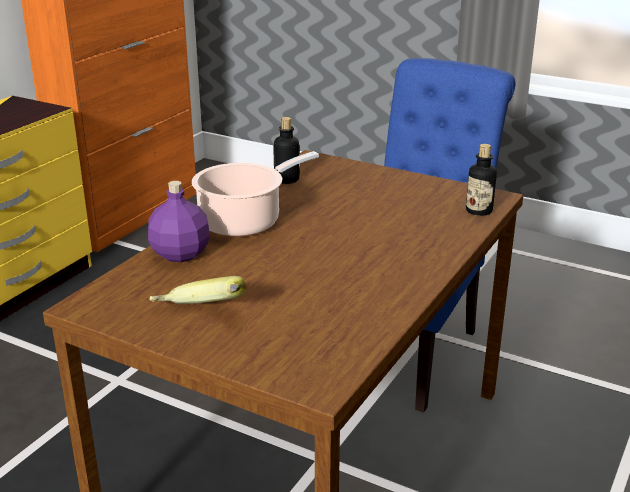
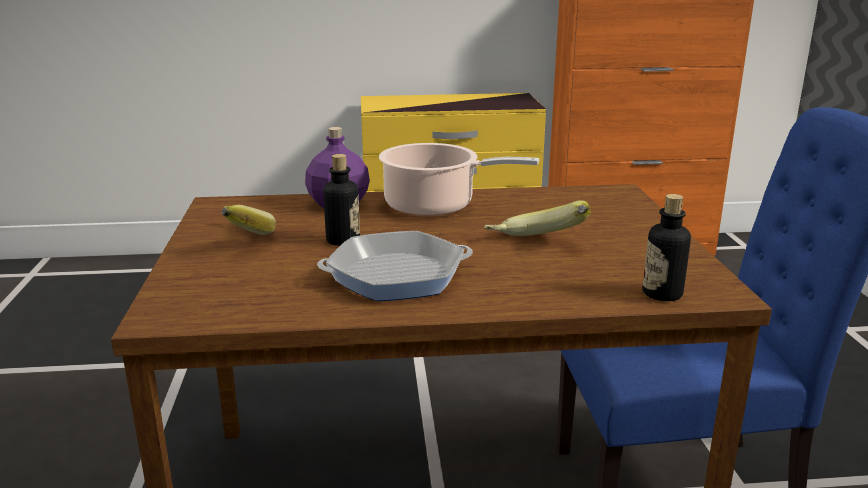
camera: 55 degrees right, 5 degrees down
bottle [273,117,300,184] -> bottle moved to [323,154,360,246]
none -> frying pan [317,231,473,301]
none -> banana [484,200,591,236]

